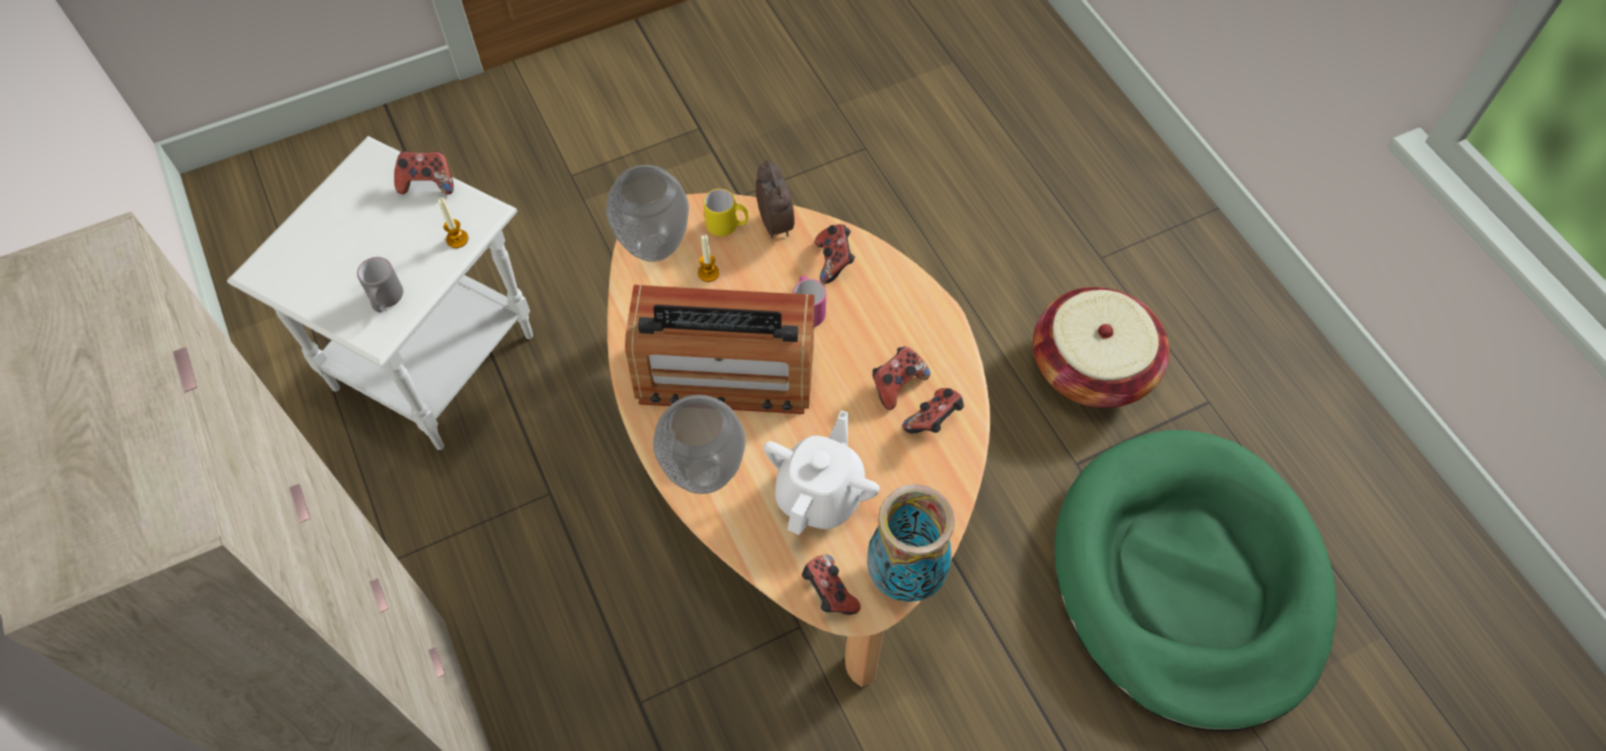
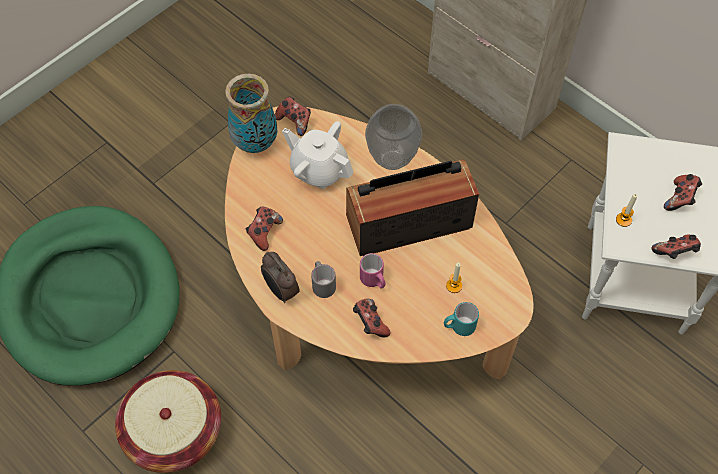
camera: 160 degrees right, 0 degrees up
grey mug [357,257,403,312] -> grey mug moved to [311,261,336,298]
vase [606,165,689,262] -> none
yellow mug [703,189,749,237] -> turquoise mug [444,302,479,336]
alarm clock [756,160,795,238] -> alarm clock moved to [261,252,300,303]
white teapot [764,410,880,535] -> white teapot turned 120 degrees clockwise [282,121,353,189]
game controller [872,347,930,410] -> game controller moved to [664,174,702,211]

